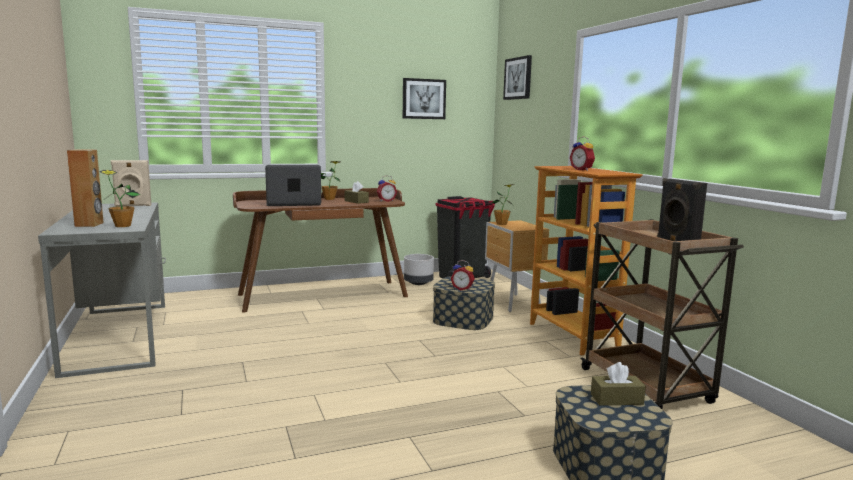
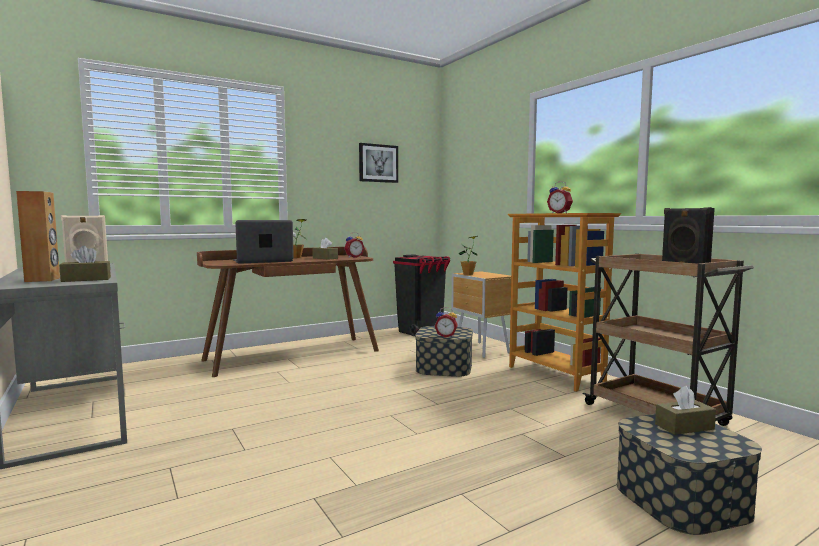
camera: 10 degrees left, 5 degrees down
potted plant [99,170,140,227] -> brown tissue box [59,246,111,282]
grey planter [404,254,434,285] -> none
picture [503,55,532,100] -> none

